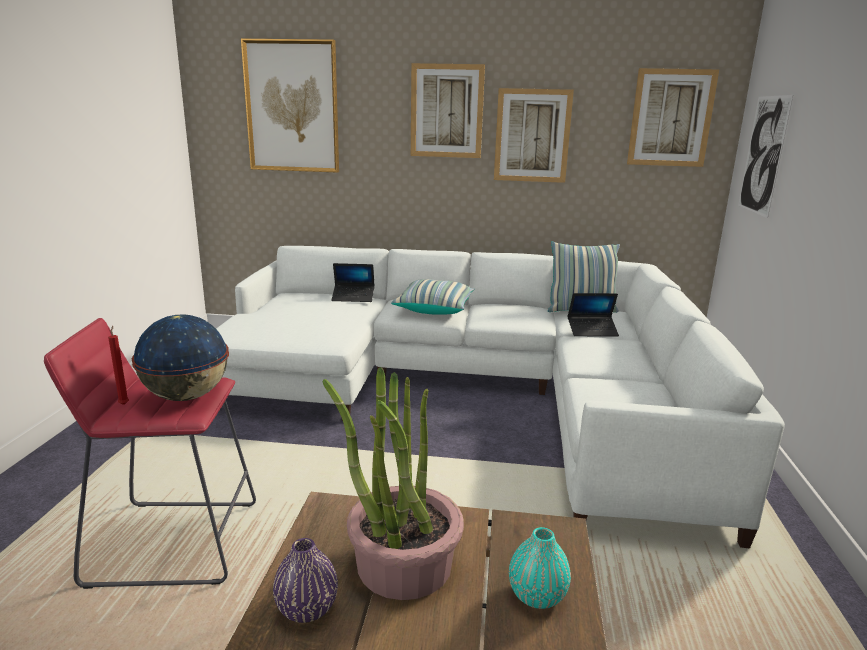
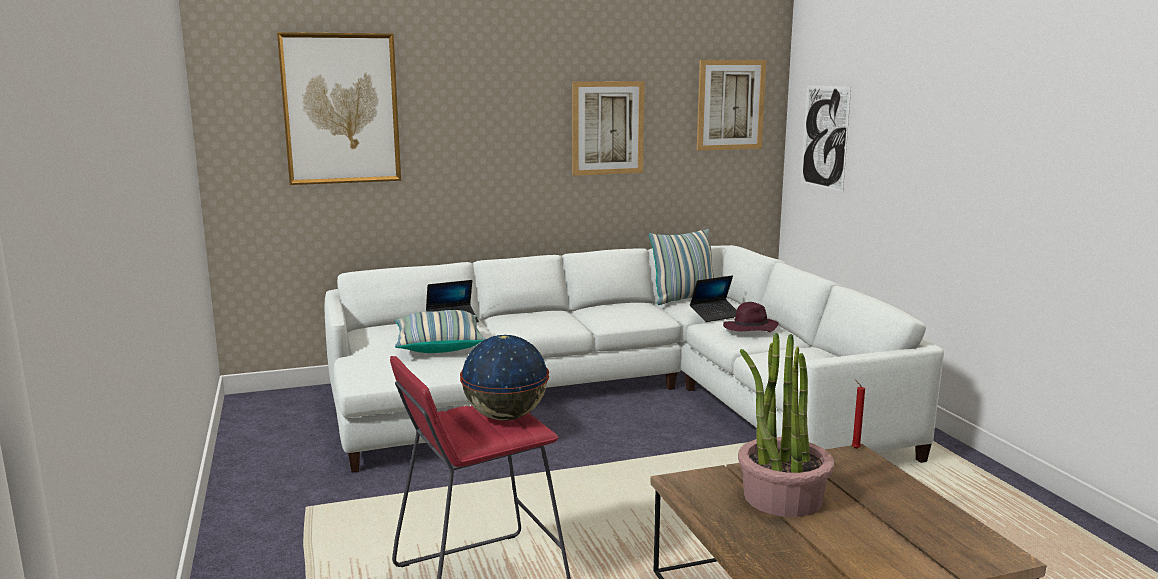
camera: 25 degrees left, 5 degrees down
red candle [108,326,129,405] -> red candle moved to [852,379,865,449]
purple vase [273,538,338,623] -> none
pillow [391,279,475,315] -> pillow moved to [395,310,486,353]
picture [411,63,485,158] -> none
turquoise vase [509,527,571,609] -> none
none -> purple hat [723,302,778,332]

